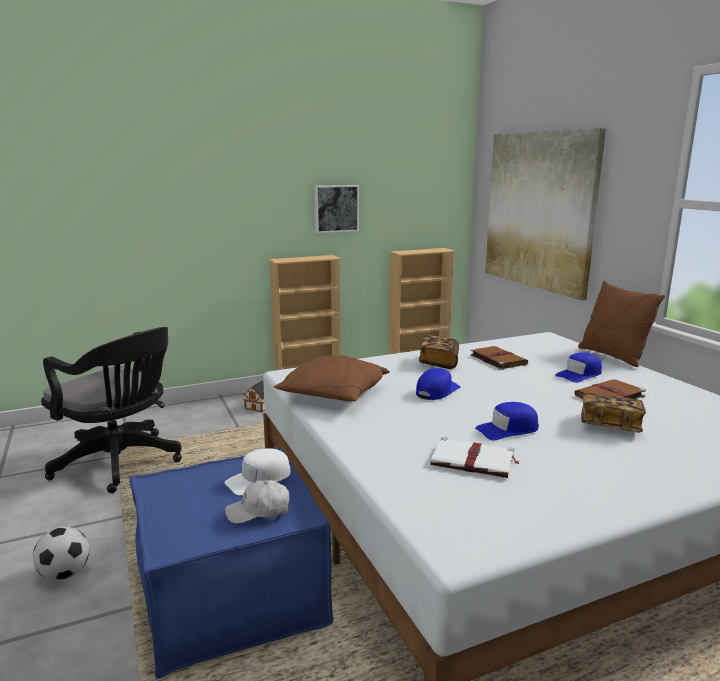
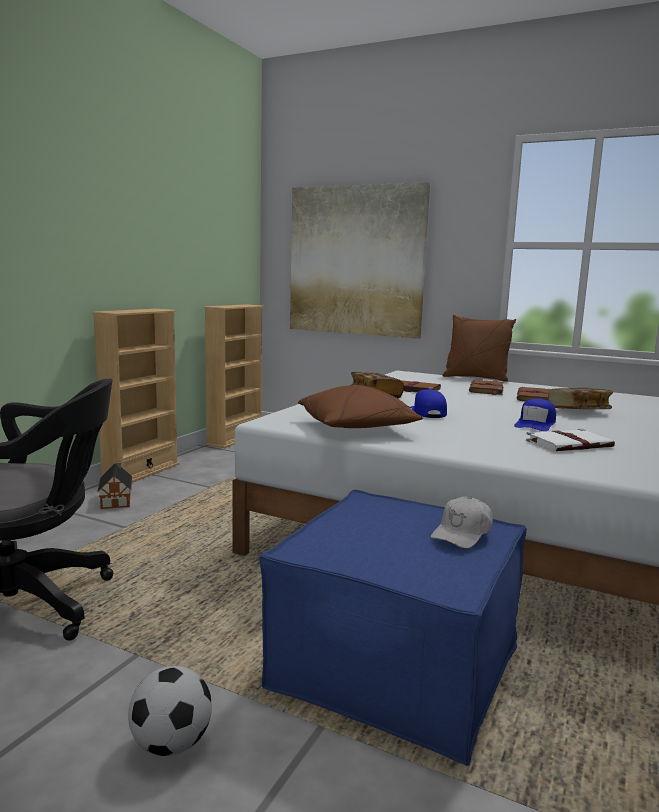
camera: 40 degrees left, 5 degrees down
white cap [225,448,291,495] -> none
picture [314,185,359,233] -> none
blue cap [555,352,602,383] -> brown book [469,380,504,395]

